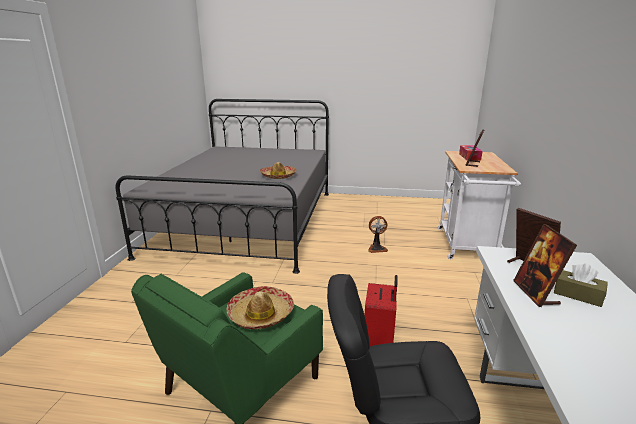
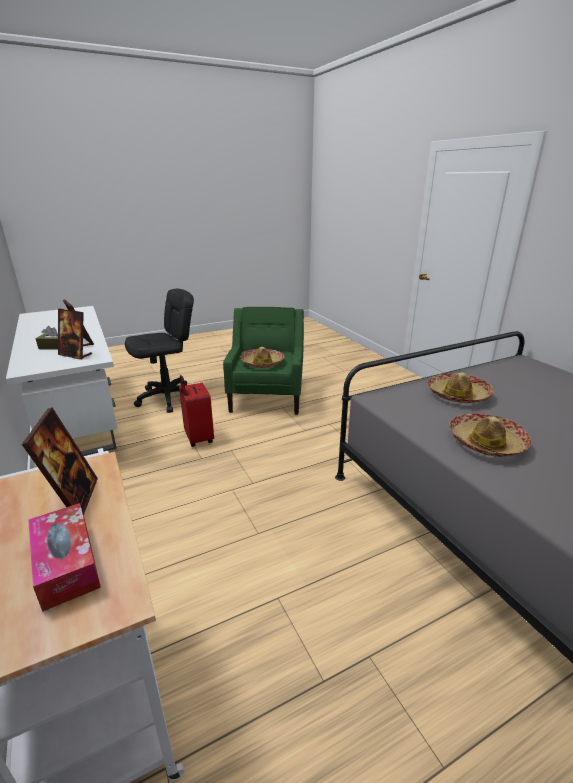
camera: 145 degrees right, 5 degrees up
fan [368,216,388,253] -> none
none -> hat [428,372,494,403]

